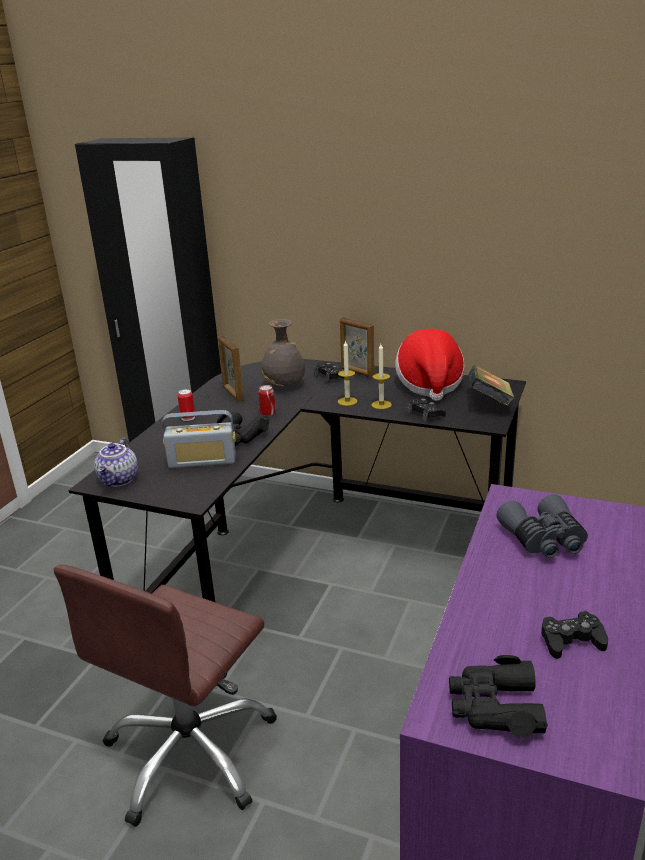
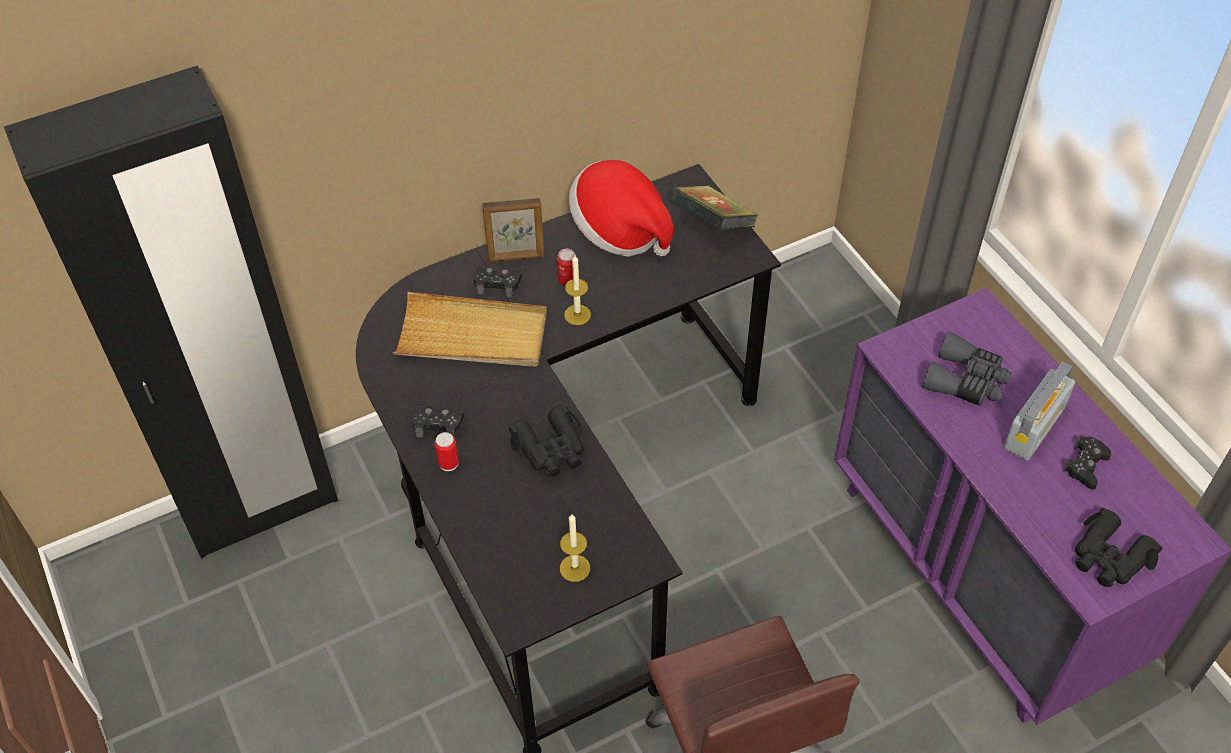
camera: 50 degrees left, 25 degrees up
teapot [94,438,138,487] -> none
radio [162,410,236,468] -> radio moved to [1004,361,1075,461]
picture frame [218,335,244,402] -> none
can [258,385,276,416] -> can moved to [556,249,577,286]
grey vase [262,319,305,386] -> beige tray [393,292,547,367]
candle [372,344,392,409] -> candle moved to [560,514,590,582]
black game controller [407,398,446,422] -> black game controller moved to [412,406,464,438]

